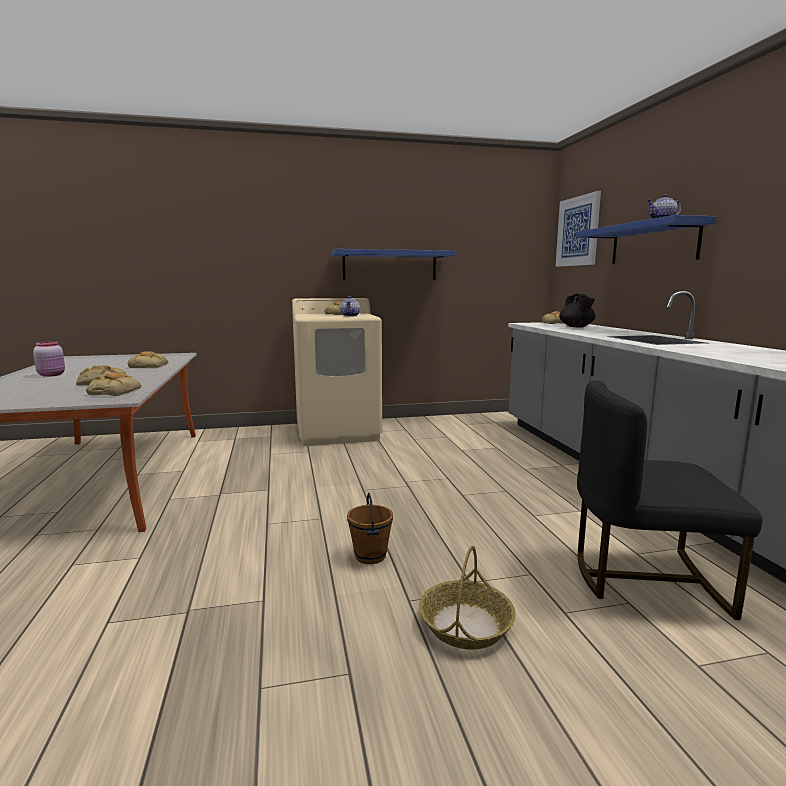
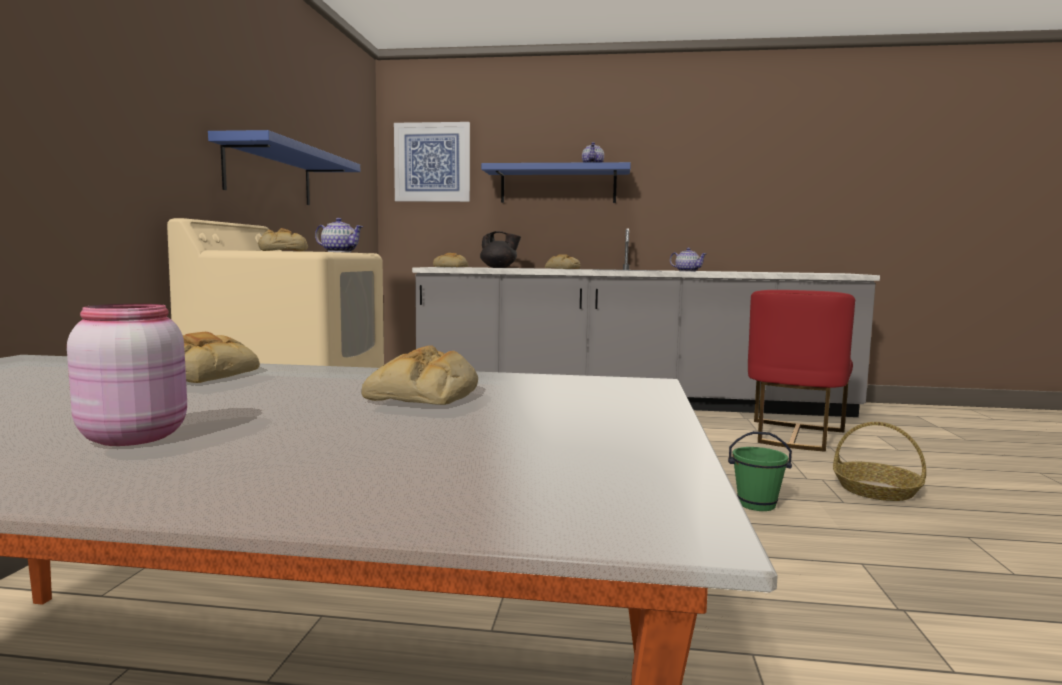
camera: 70 degrees left, 5 degrees down
bread [86,372,141,396] -> bread moved to [545,254,581,269]
brown bucket [347,493,393,564] -> green bucket [728,431,792,511]
black chair [577,380,762,620] -> red chair [748,290,855,452]
none -> teapot [670,248,707,272]

